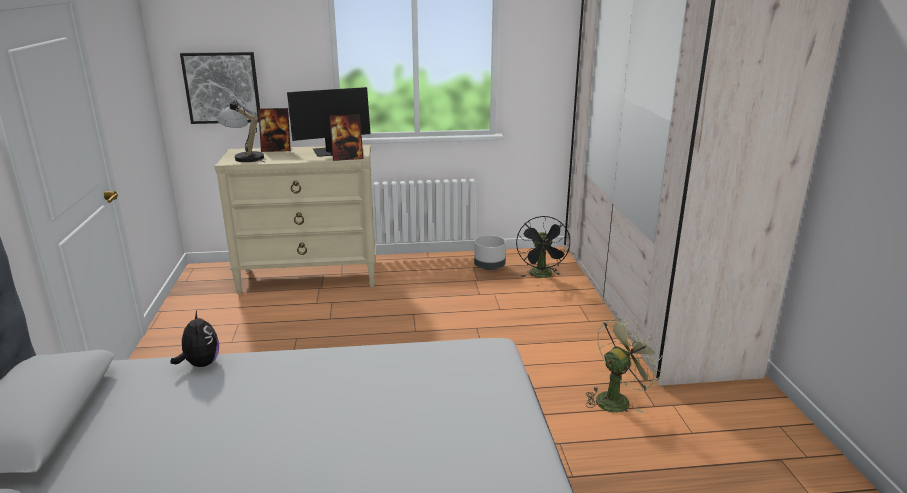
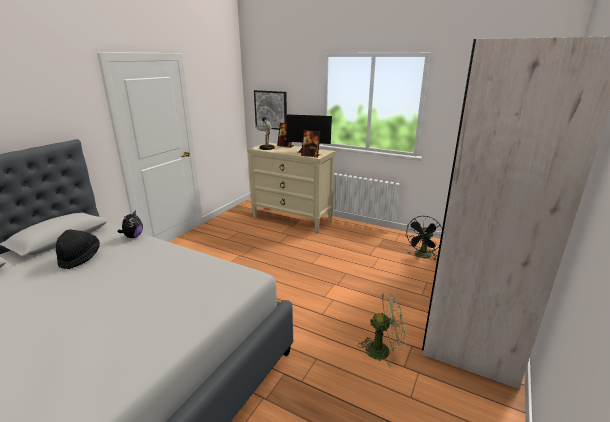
camera: 35 degrees right, 0 degrees up
grey planter [474,235,506,270] -> none
none -> black hat [56,229,100,269]

